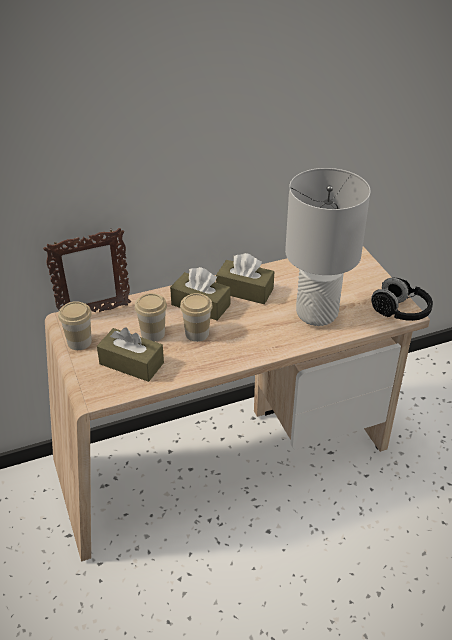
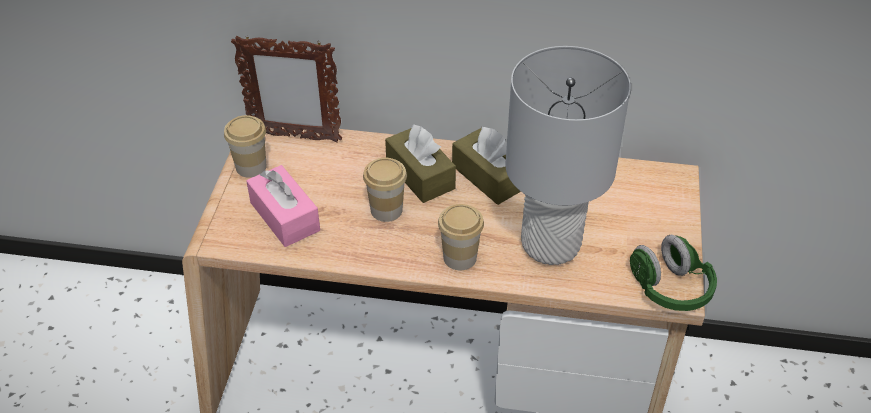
camera: 30 degrees right, 5 degrees up
brown tissue box [97,328,164,382] -> pink tissue box [246,165,320,247]
cup [134,293,167,342] -> cup moved to [438,204,484,270]
black headphones [371,278,433,321] -> green headphones [630,235,717,311]

